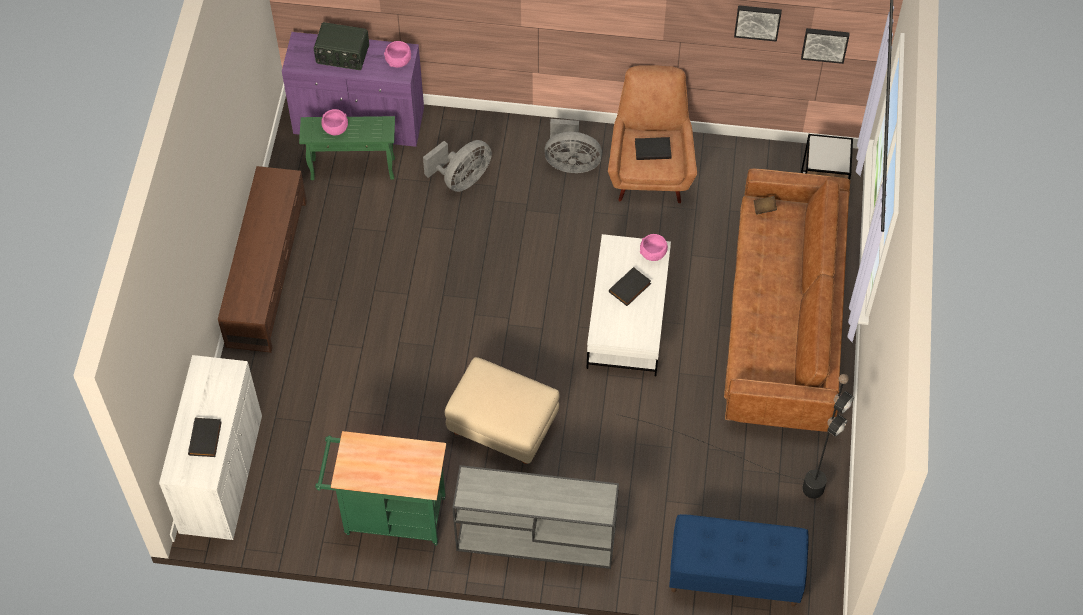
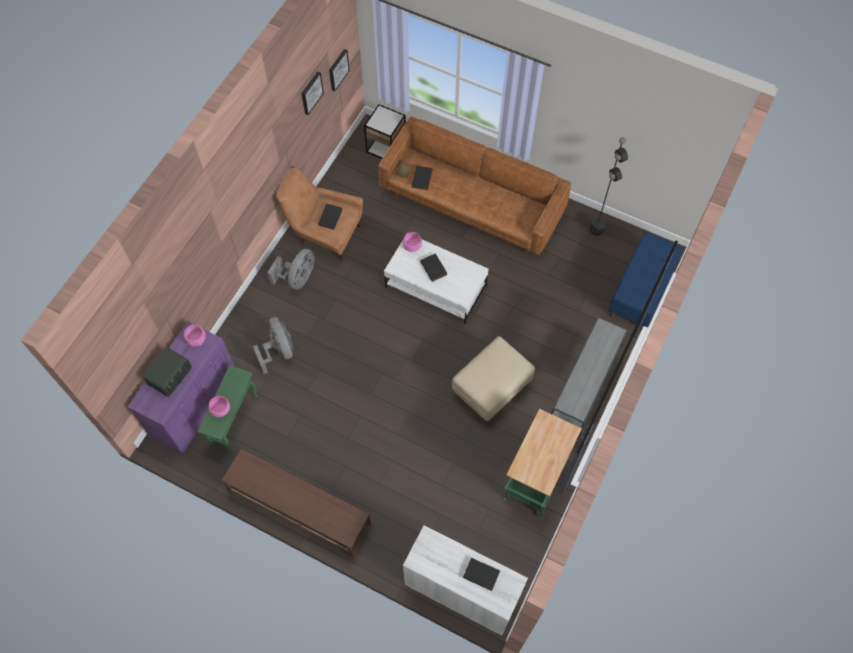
camera: 70 degrees left, 5 degrees up
none -> black book [412,166,433,190]

